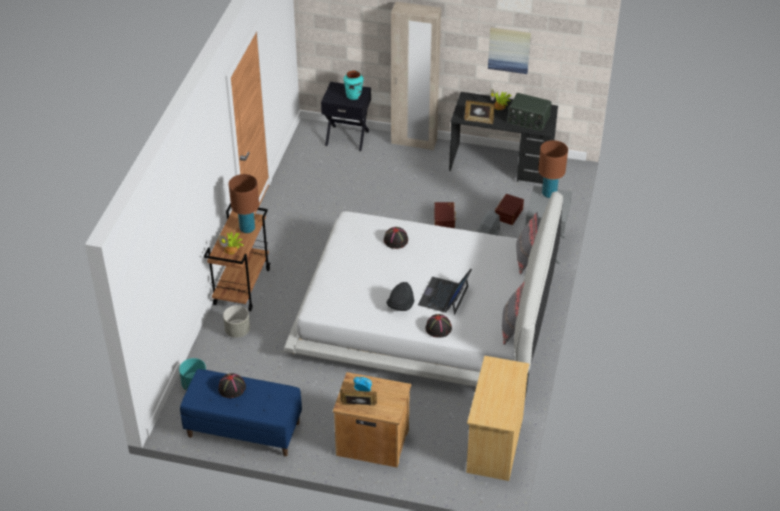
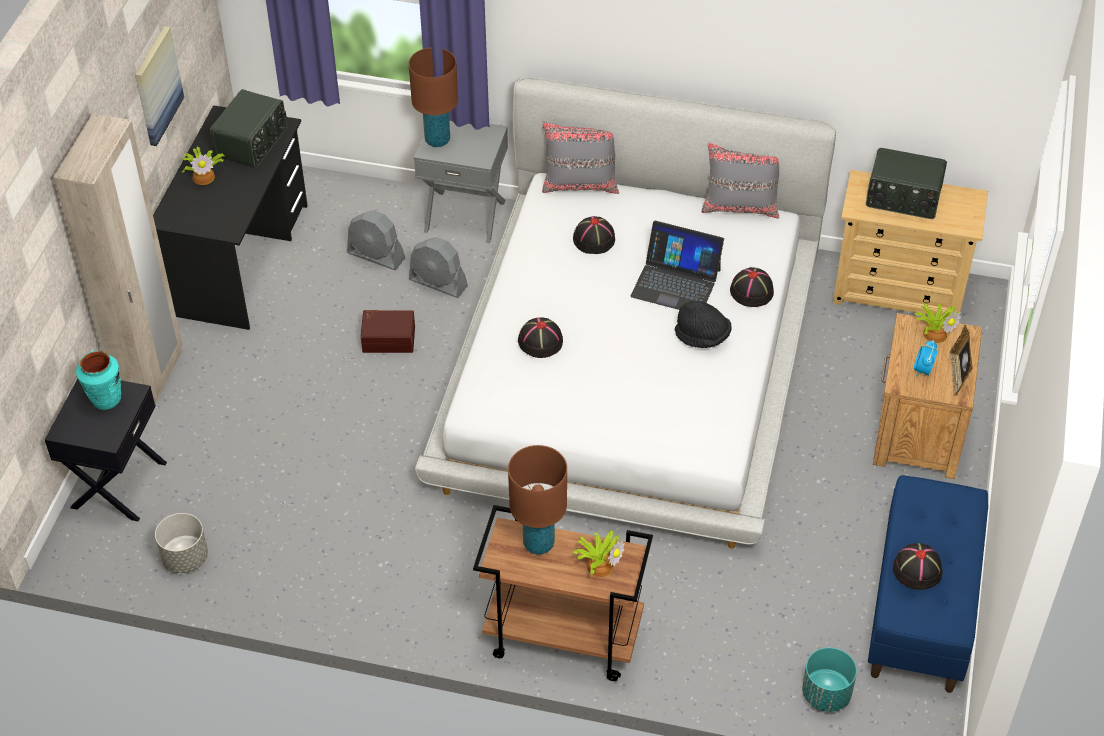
camera: 90 degrees left, 5 degrees up
grey planter [223,305,250,338] -> grey planter moved to [155,513,208,573]
picture frame [464,101,495,124] -> none
brown storage box [495,194,524,225] -> grey fan [347,210,405,270]
none -> black hat [573,216,615,254]
none -> radio [866,148,947,219]
none -> potted plant [914,303,961,343]

